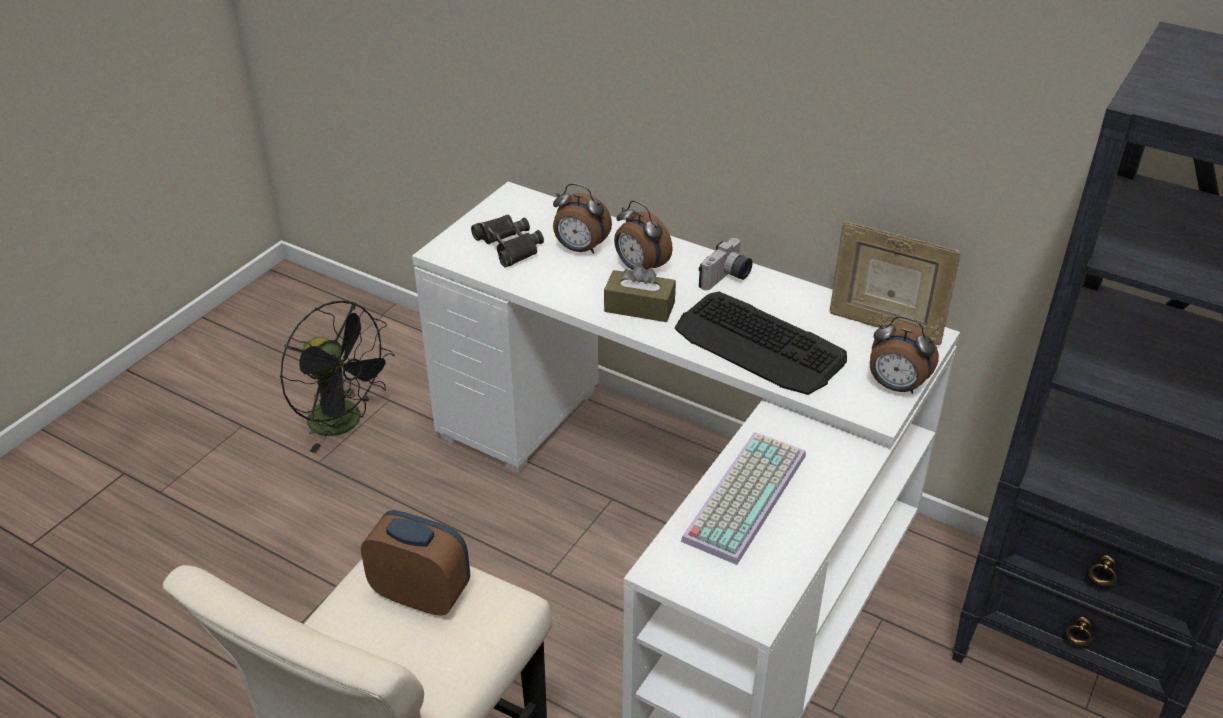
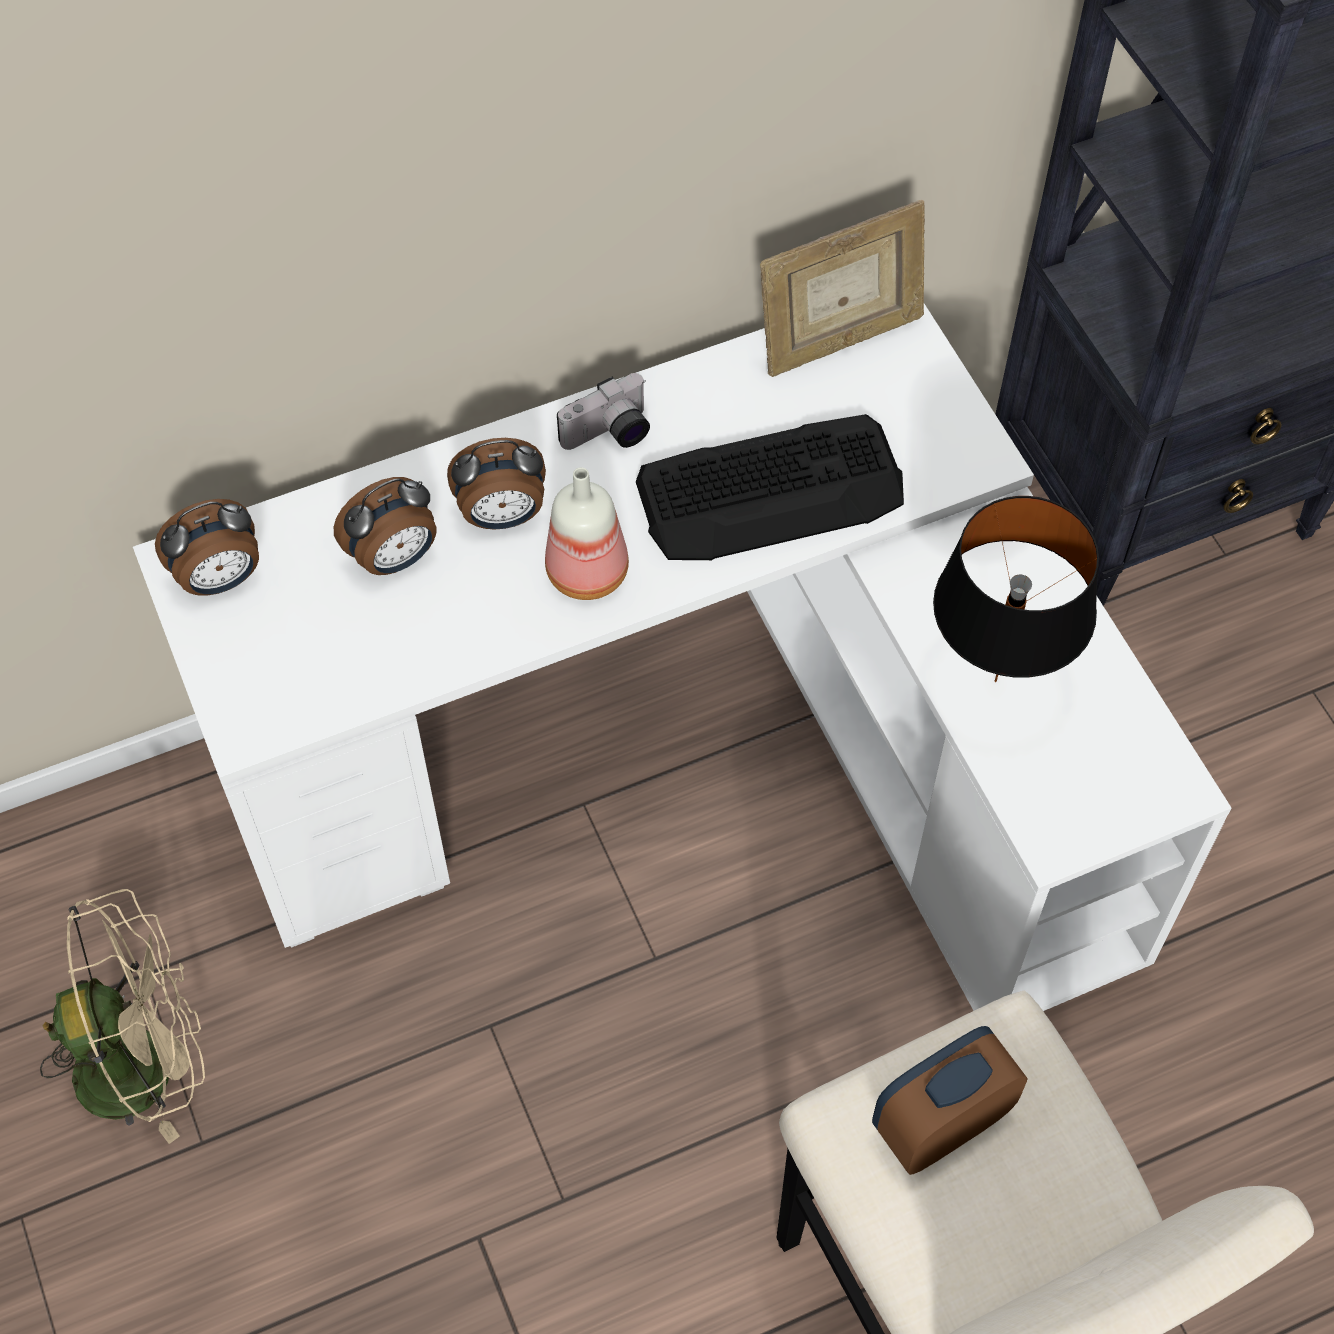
camera: 55 degrees left, 20 degrees up
black fan [280,300,395,453] -> beige fan [40,889,205,1144]
black binoculars [471,215,544,268] -> none
brown tissue box [604,263,676,322] -> bottle [545,467,629,600]
keyboard [681,432,806,565] -> black table lamp [933,496,1099,682]
camera [699,238,753,290] -> camera turned 75 degrees clockwise [557,373,650,450]
alarm clock [870,316,939,394] -> alarm clock moved to [155,499,259,596]

